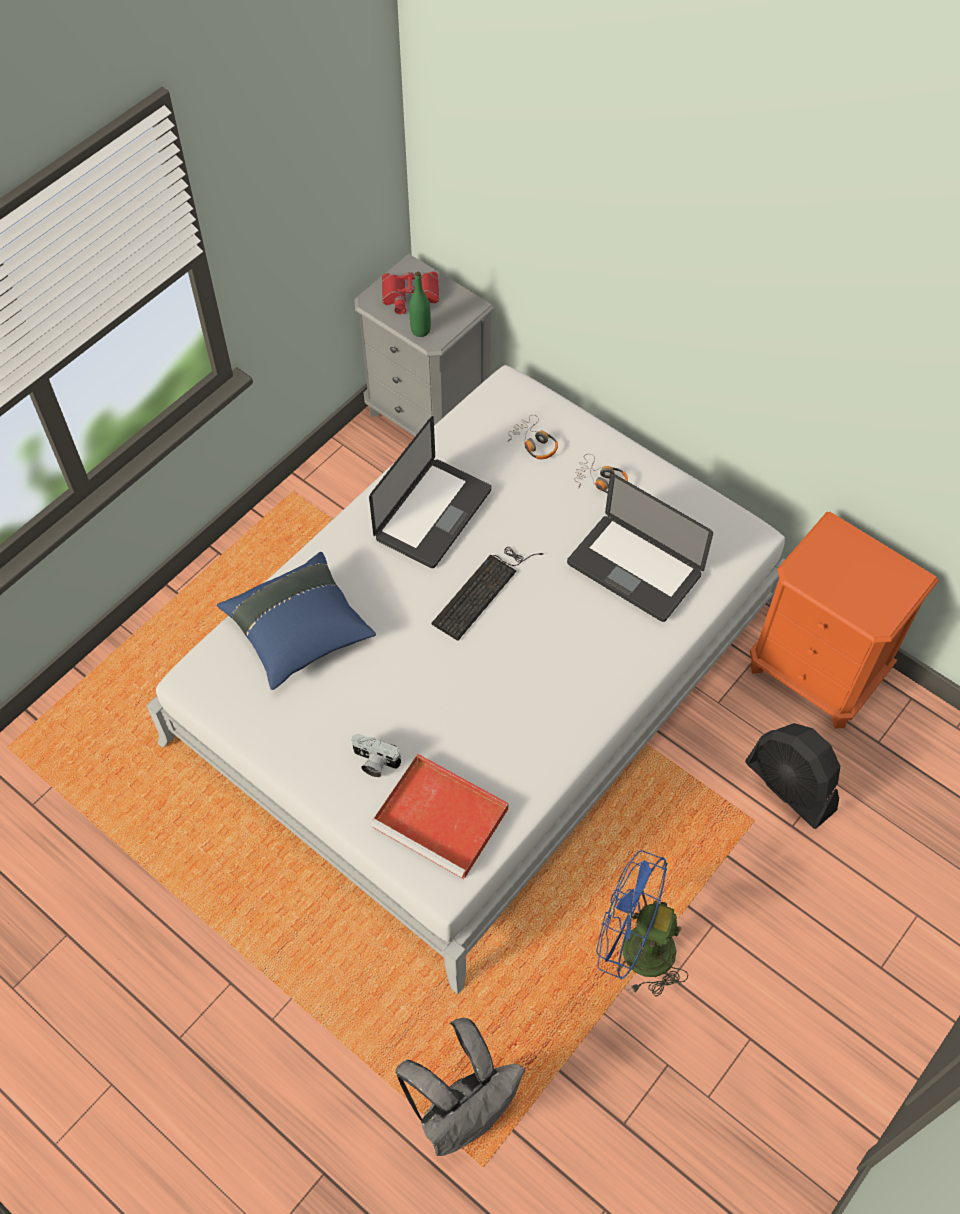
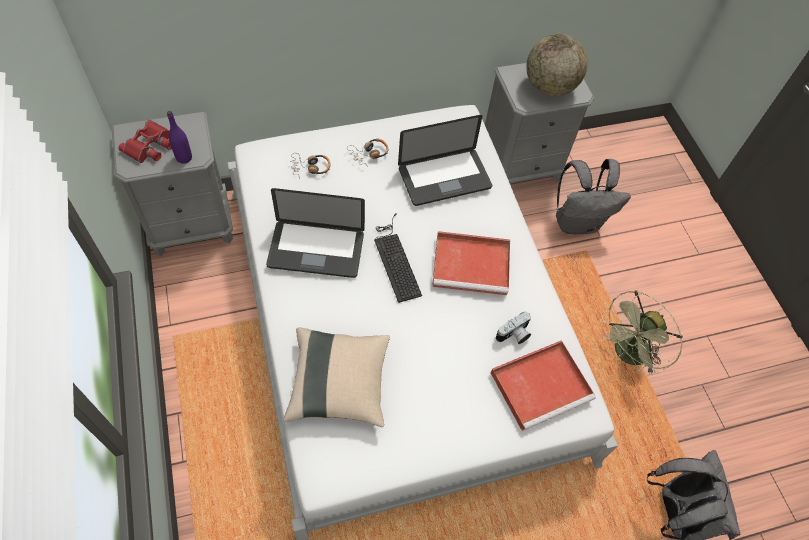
camera: 60 degrees left, 0 degrees up
blue pillow [217,552,376,690] -> beige pillow [283,327,390,427]
camera [351,734,402,777] -> camera moved to [496,311,531,344]
laptop [369,416,492,568] -> laptop turned 120 degrees clockwise [266,188,365,278]
green bottle [409,272,431,337] -> purple bottle [167,111,192,164]
blue fan [596,850,688,996] -> green fan [600,290,683,375]
black fan [745,723,840,829] -> grey backpack [556,159,631,234]
orange nightstand [750,512,938,729] -> grey nightstand [485,63,594,184]
none -> red tray [432,231,510,295]
none -> globe [526,34,587,96]

